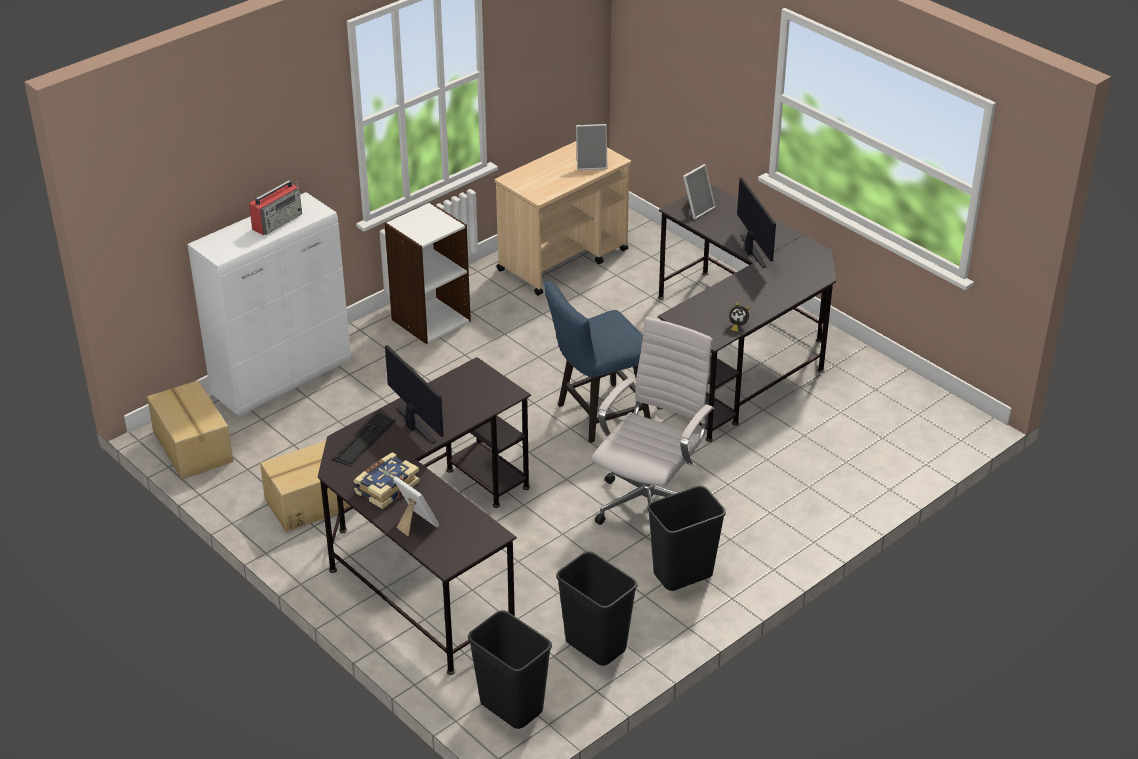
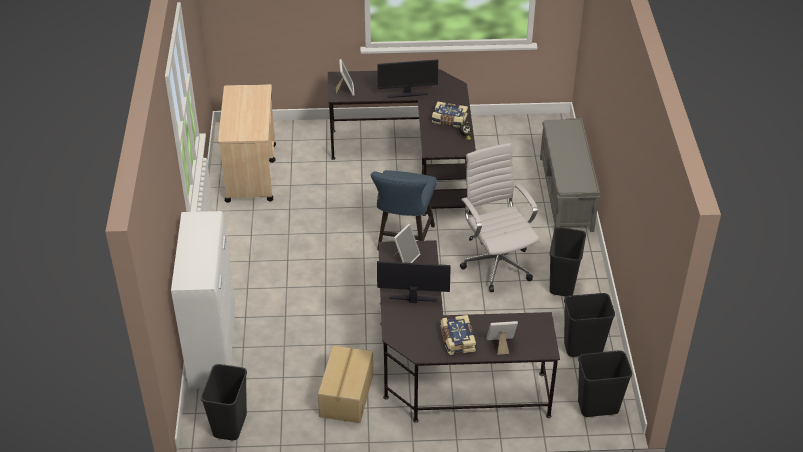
camera: 50 degrees left, 5 degrees up
cardboard box [147,380,233,479] -> black trash can [201,364,247,440]
radio [249,180,302,235] -> none
keyboard [332,413,396,467] -> none
white bookcase [384,202,471,344] -> none
picture frame [576,124,607,170] -> picture frame moved to [393,224,420,263]
monitor [737,177,776,268] -> monitor turned 150 degrees clockwise [377,59,438,98]
none -> book [432,102,468,128]
none -> grey bench [540,118,600,232]

